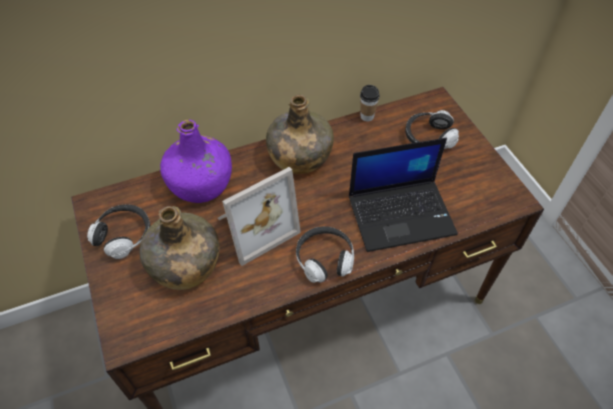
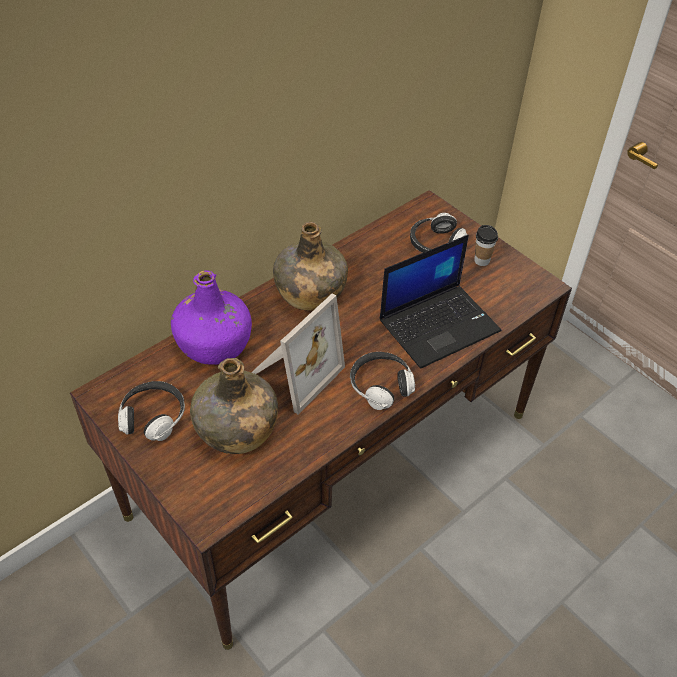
camera: 20 degrees left, 5 degrees down
cup [360,85,380,122] -> cup moved to [474,225,498,266]

